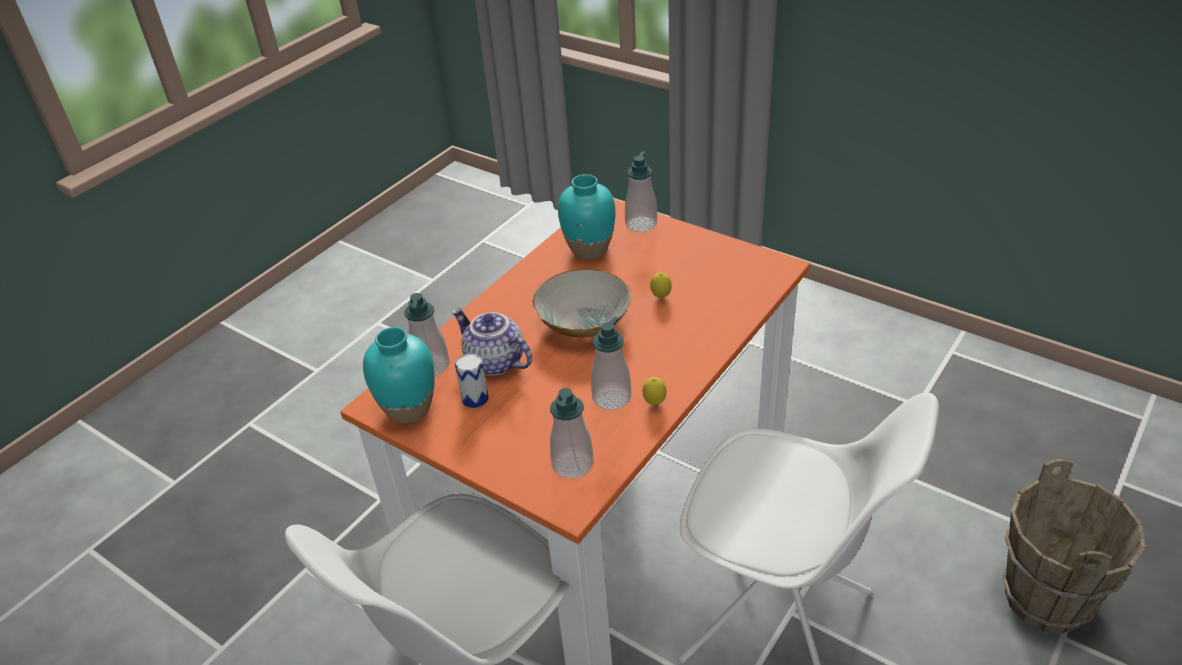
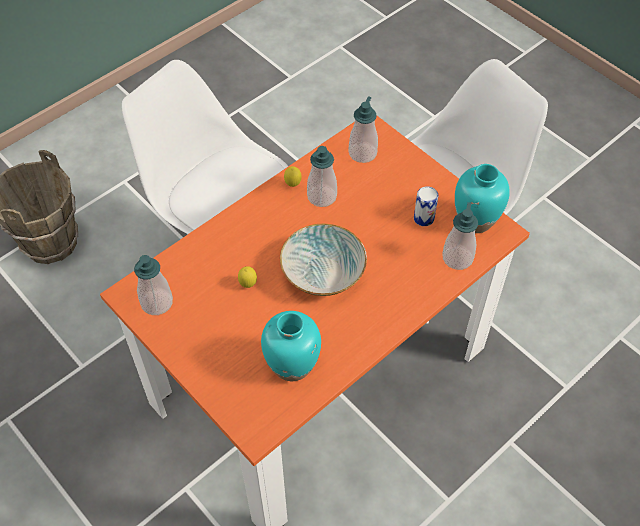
camera: 170 degrees left, 15 degrees up
teapot [452,308,532,376] -> none
soap dispenser [625,151,657,232] -> soap dispenser moved to [134,255,173,315]

